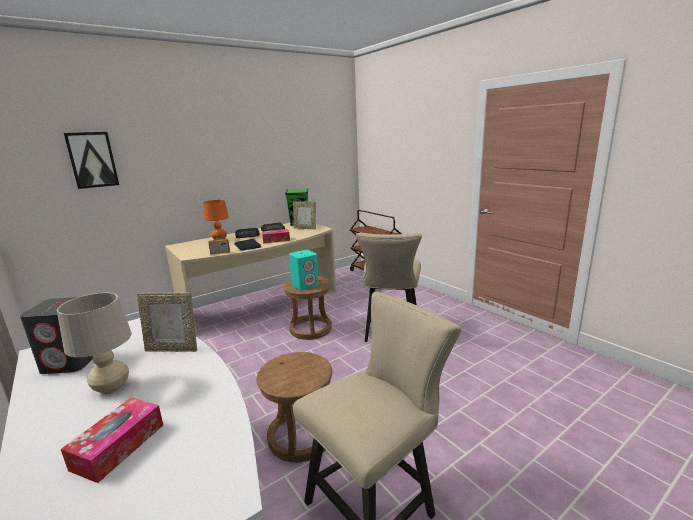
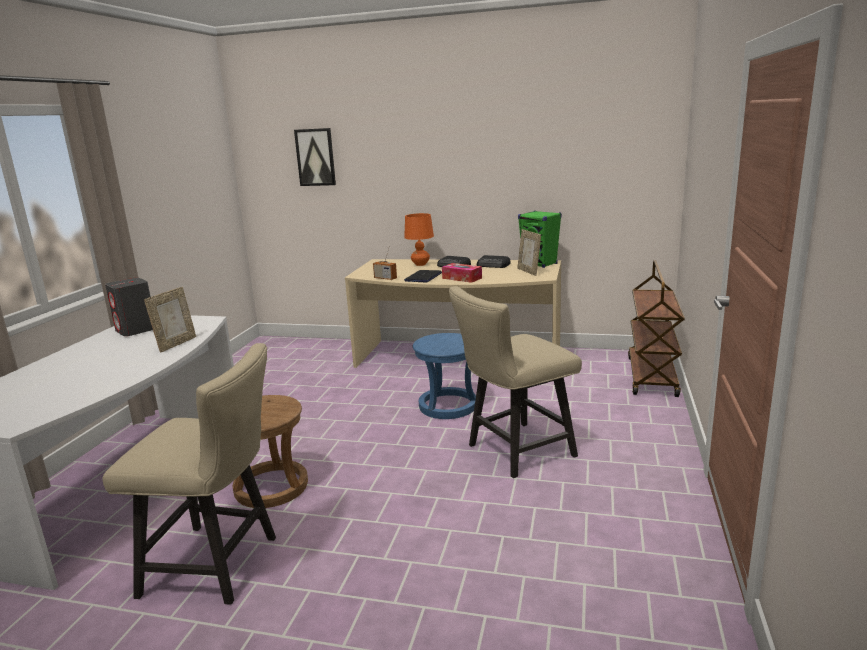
camera: 50 degrees right, 0 degrees up
beige table lamp [57,293,132,394] -> none
tissue box [61,398,163,483] -> none
picture frame [137,292,197,352] -> picture frame turned 120 degrees counterclockwise [144,287,196,353]
brown stool [283,276,332,340] -> blue stool [413,333,476,419]
turquoise speaker [289,250,319,290] -> none

